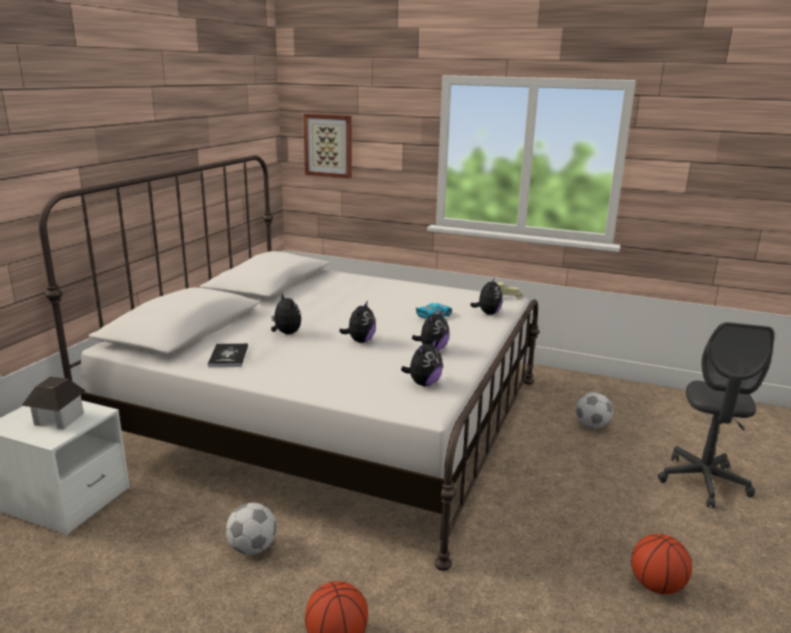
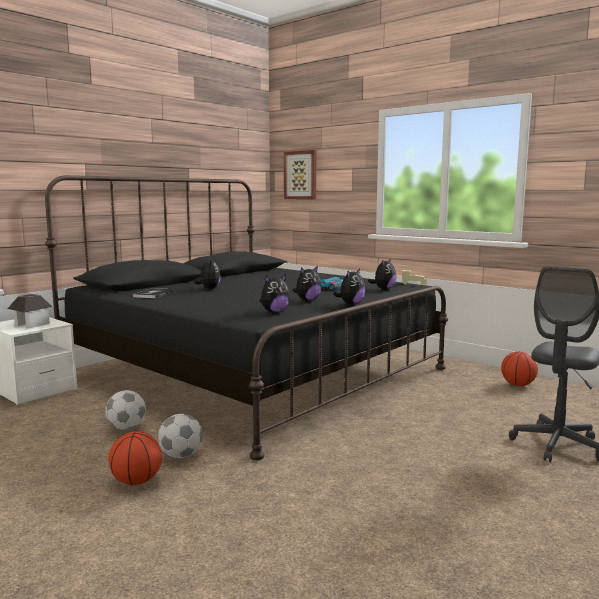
camera: 20 degrees right, 10 degrees down
white bed [39,155,539,571] -> black bed [45,175,448,460]
plush toy [339,300,376,343] -> plush toy moved to [333,268,366,305]
football [576,392,613,429] -> football moved to [158,414,203,458]
basketball [631,534,692,594] -> basketball moved to [501,351,538,386]

